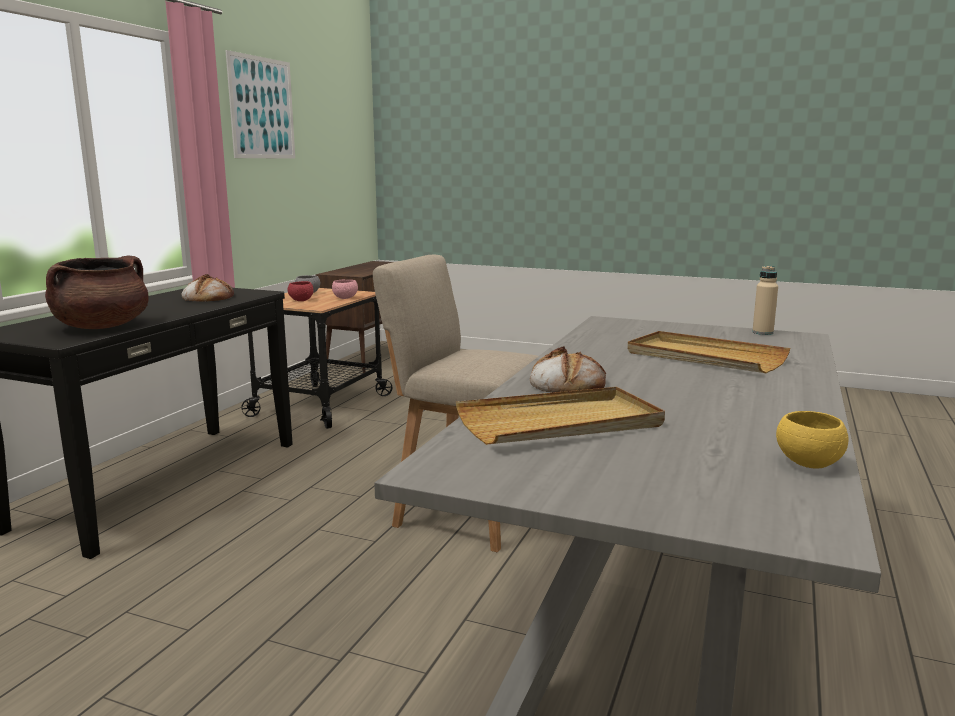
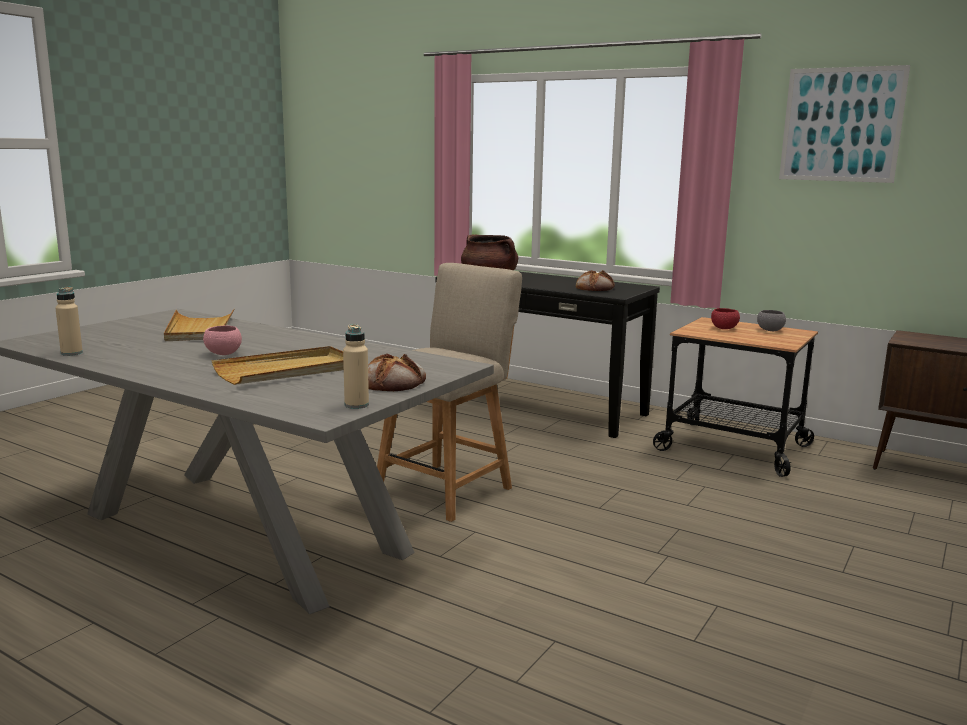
camera: 100 degrees right, 0 degrees up
pink bowl [332,280,358,299] -> pink bowl moved to [203,326,242,355]
bread [530,346,606,393] -> bread moved to [368,353,426,391]
yellow bowl [776,411,848,469] -> beige bottle [55,287,83,356]

